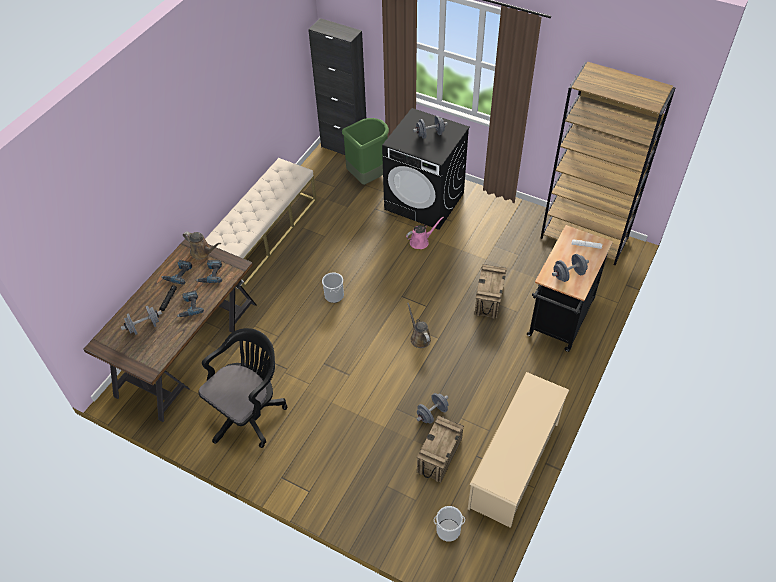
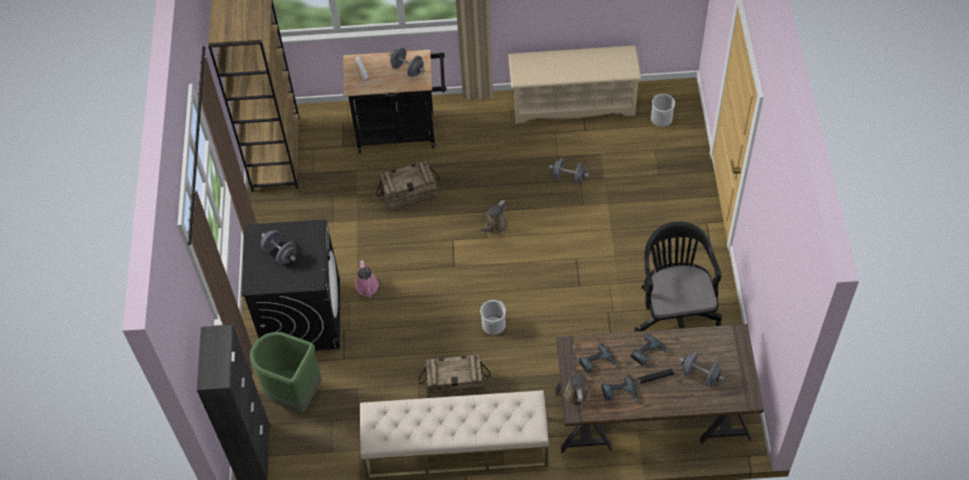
camera: 120 degrees left, 5 degrees up
black office chair [198,328,288,448] -> black office chair turned 75 degrees clockwise [635,221,722,332]
pink watering can [406,217,444,249] -> pink watering can turned 135 degrees counterclockwise [355,260,379,299]
crate [417,416,464,483] -> crate moved to [419,355,491,398]

